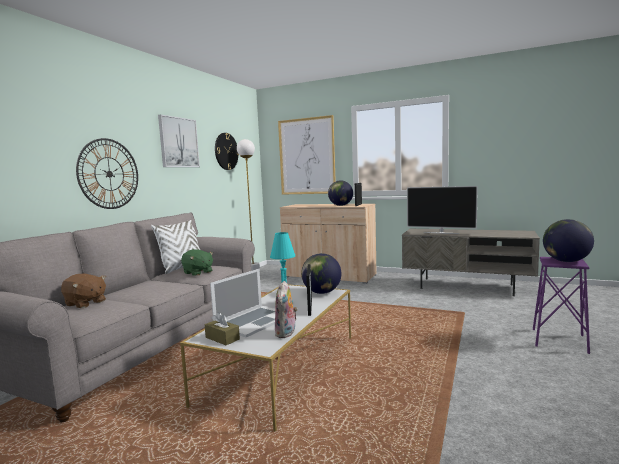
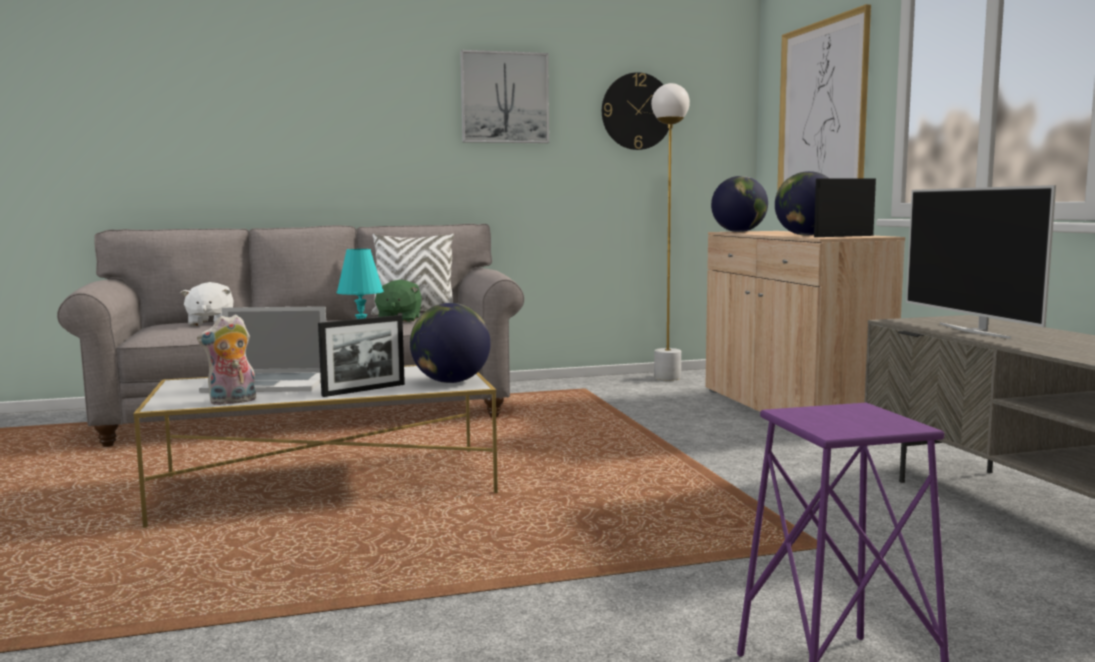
camera: 50 degrees right, 0 degrees up
brown plush toy [61,274,106,308] -> white plush toy [180,282,234,326]
wall clock [76,138,138,209] -> none
brown tissue box [205,312,240,345] -> none
globe [543,219,594,262] -> globe moved to [711,176,768,232]

